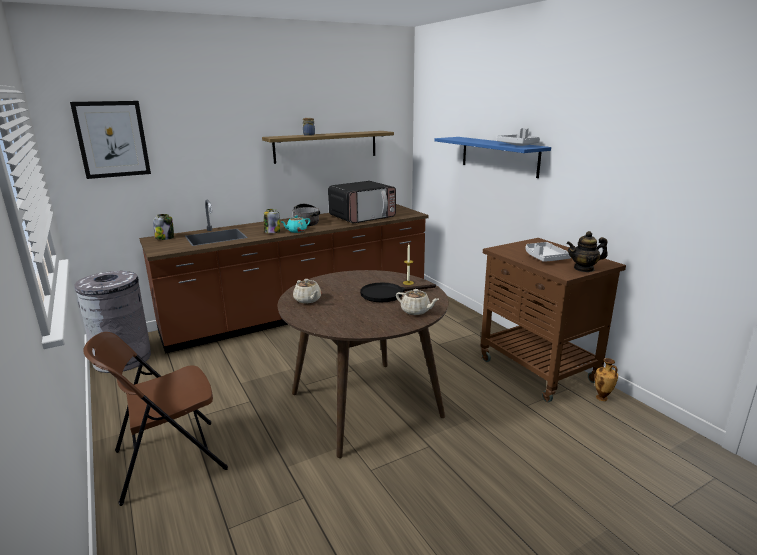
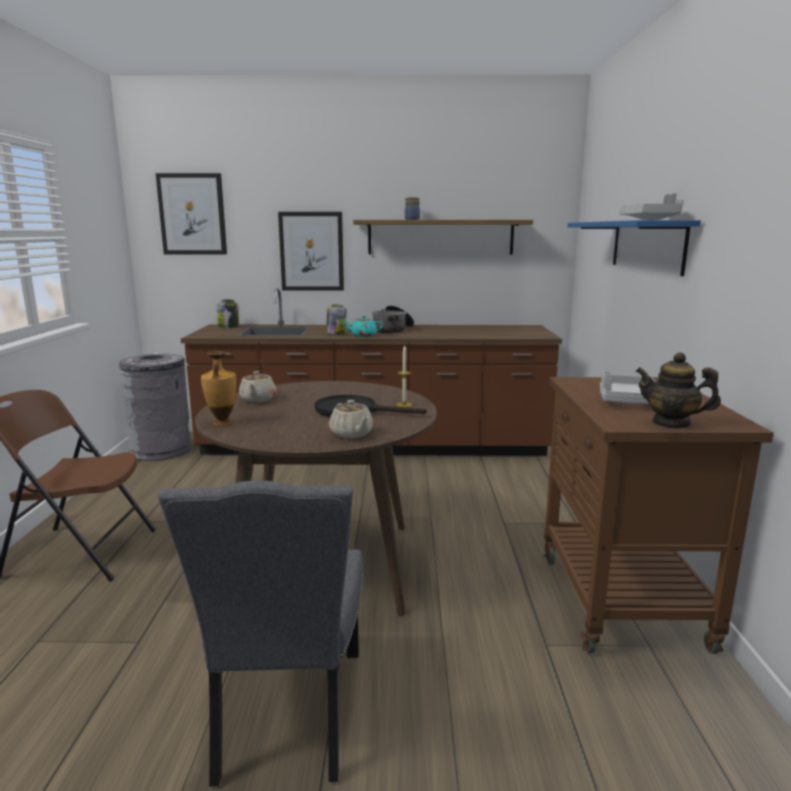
camera: 30 degrees right, 5 degrees down
microwave [328,181,396,223] -> none
vase [595,358,618,401] -> vase moved to [201,351,237,426]
none -> grey chair [158,480,363,787]
none -> picture [278,212,344,291]

